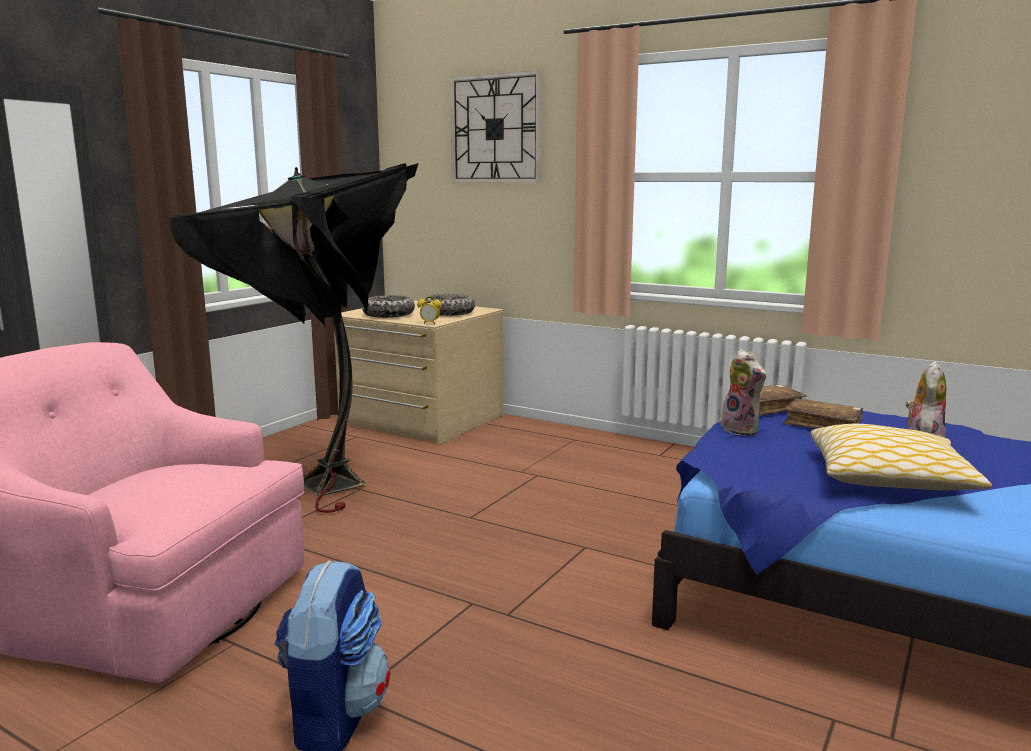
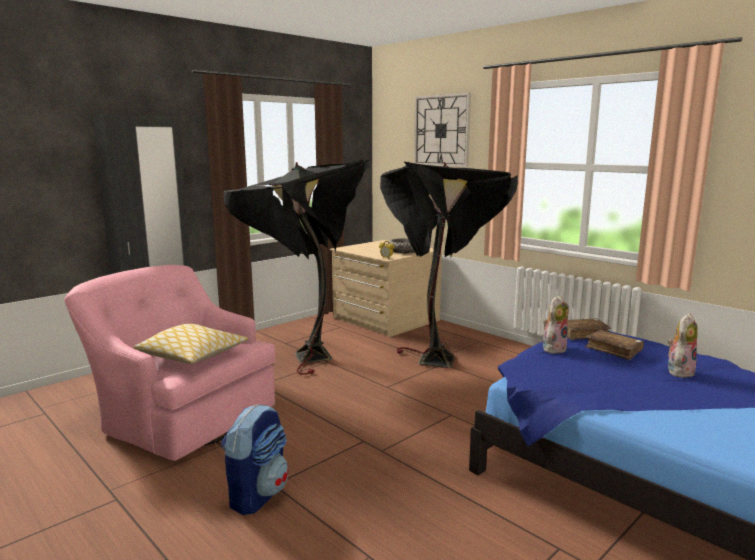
camera: 15 degrees right, 0 degrees up
bowl [362,295,415,318] -> none
plush toy [719,349,766,436] -> plush toy turned 120 degrees counterclockwise [543,295,569,354]
pillow [810,424,992,490] -> pillow moved to [133,324,248,364]
none -> black floor lamp [380,161,518,368]

